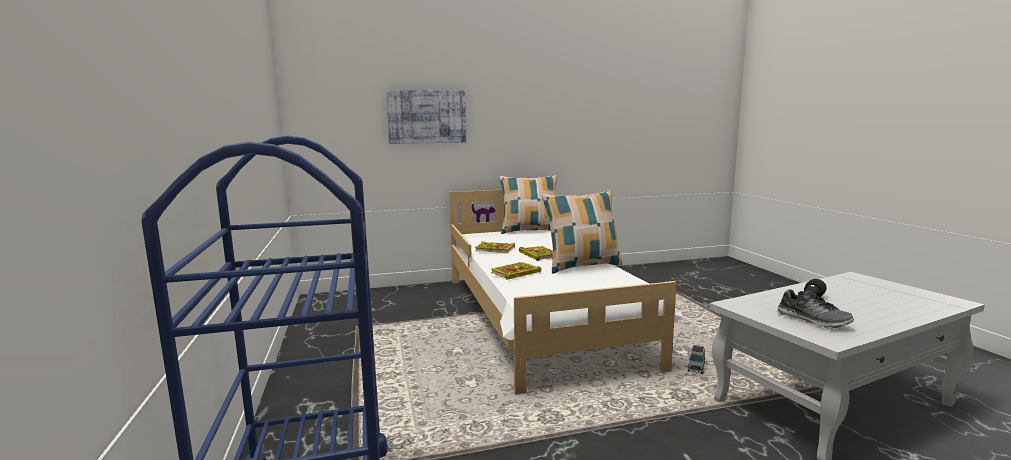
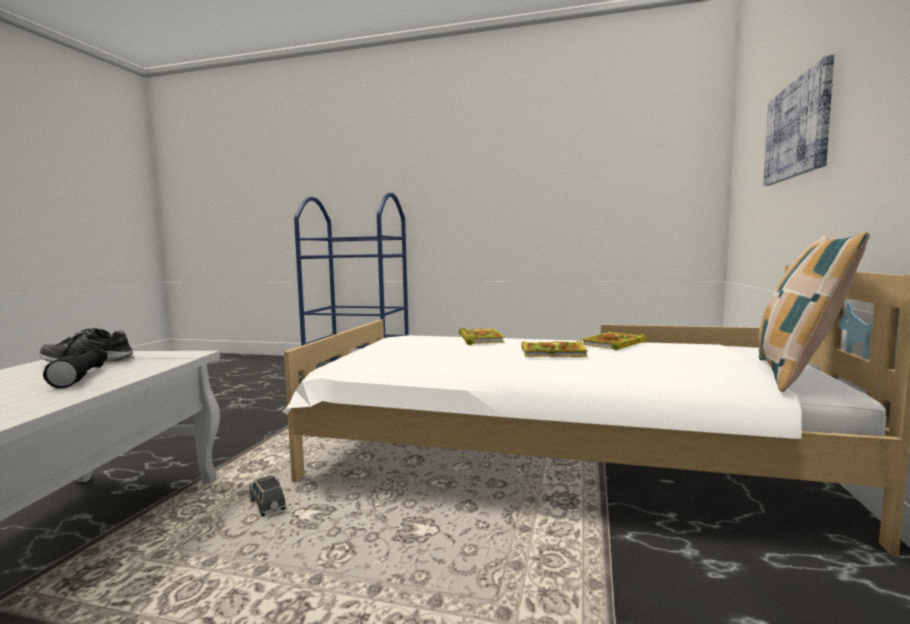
camera: 120 degrees right, 5 degrees down
pillow [542,190,623,274] -> none

